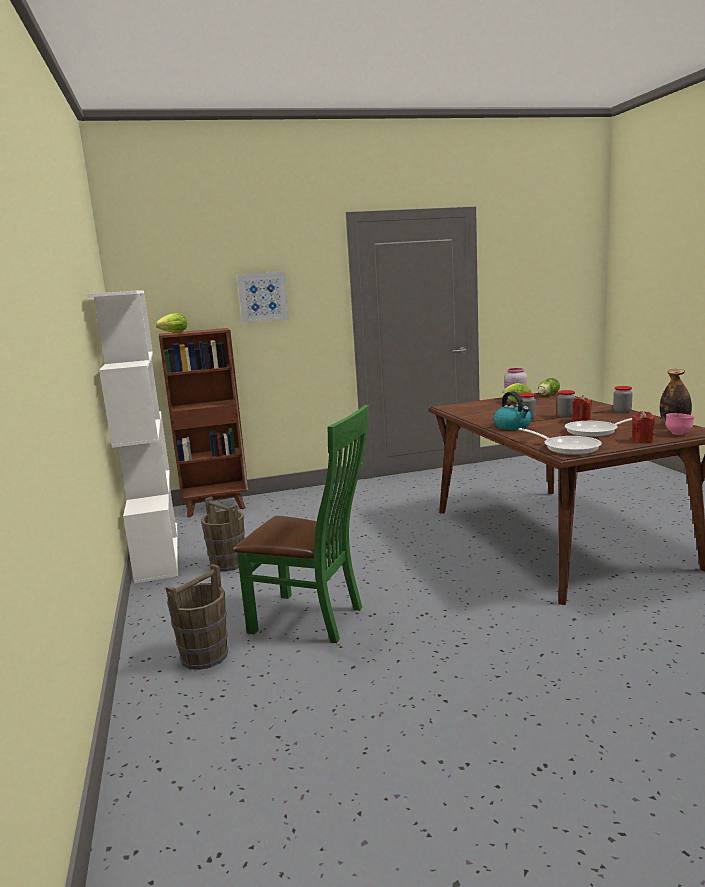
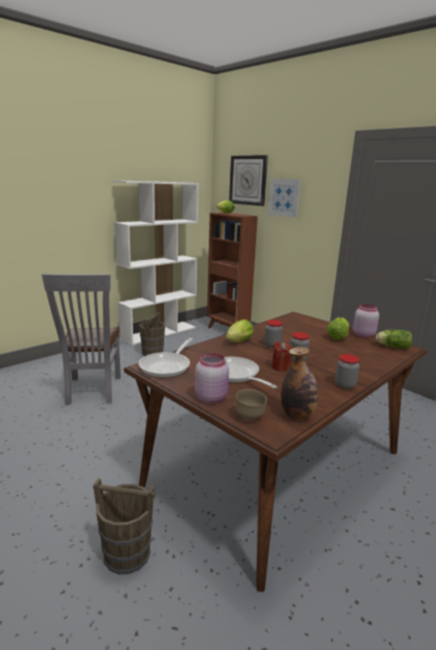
camera: 60 degrees right, 5 degrees up
brown bucket [165,564,228,670] -> brown bucket moved to [93,478,156,574]
green chair [233,405,369,643] -> grey chair [42,274,121,405]
kettle [494,391,532,430] -> lettuce [226,319,254,342]
red candle [632,411,655,442] -> pink jar [195,353,229,403]
pink bowl [665,413,694,435] -> brown bowl [235,389,267,420]
none -> wall clock [229,155,268,206]

